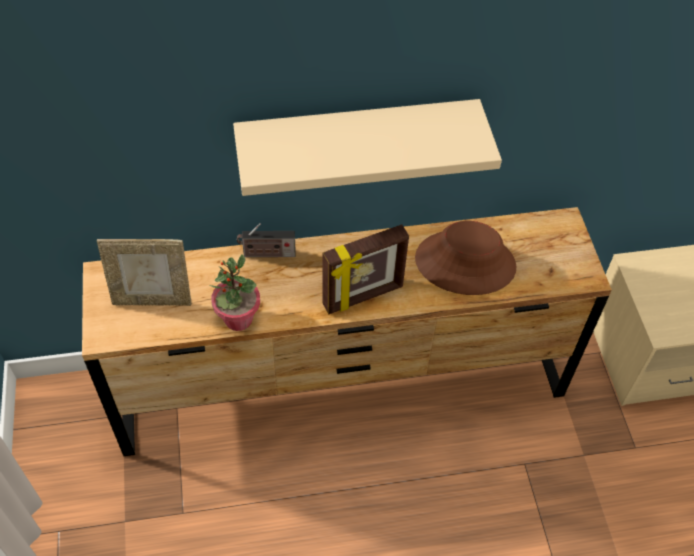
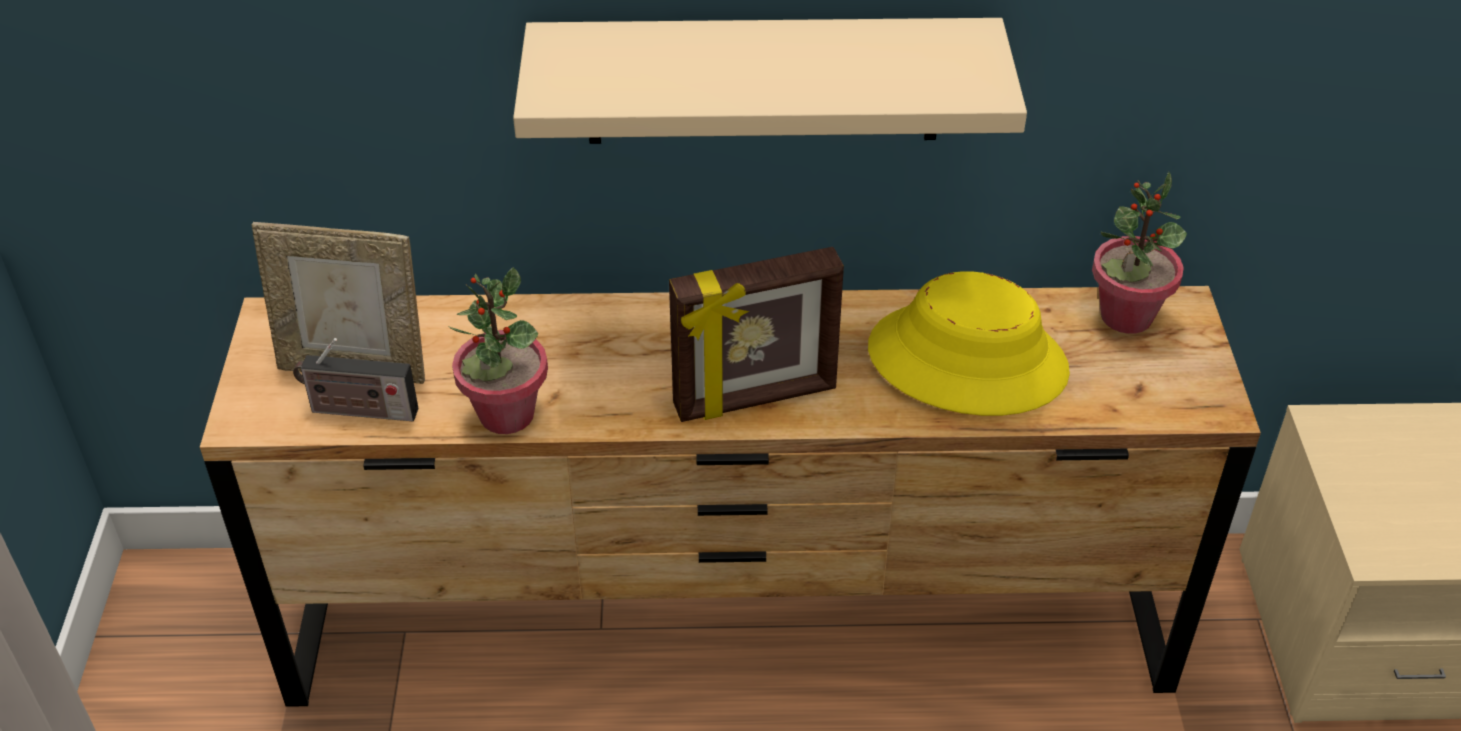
camera: 10 degrees right, 10 degrees down
radio [237,223,295,257] -> radio moved to [293,338,419,421]
brown hat [415,221,516,295] -> yellow hat [868,271,1070,416]
none -> potted plant [1092,172,1187,334]

